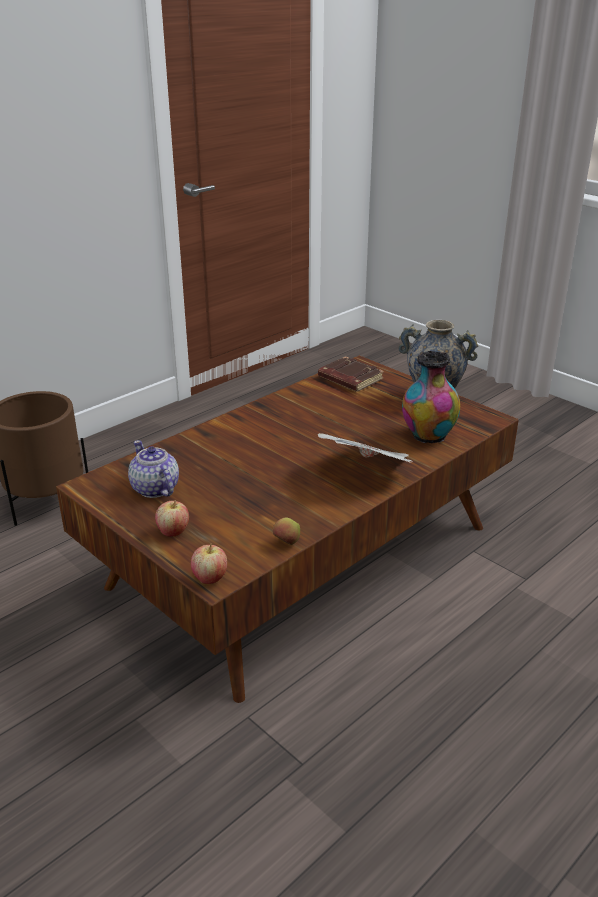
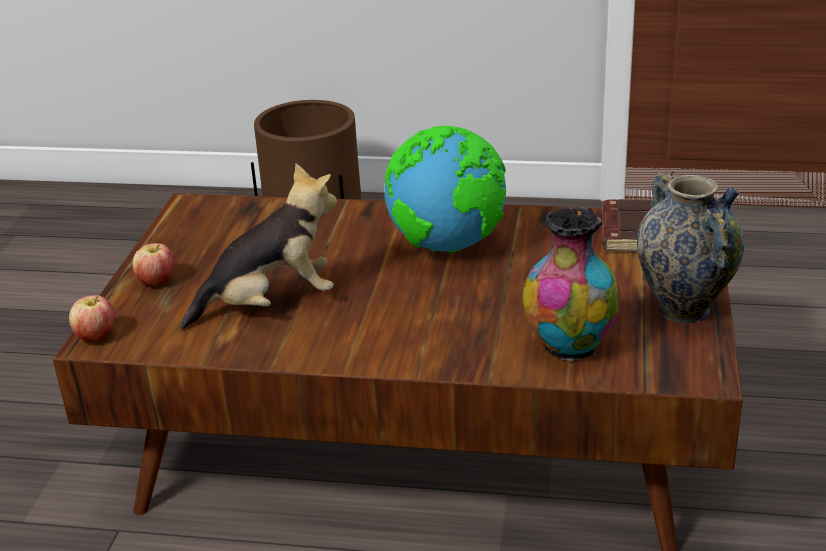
camera: 55 degrees right, 0 degrees up
teapot [128,440,179,498] -> none
apple [273,517,300,545] -> none
newspaper [318,433,413,463] -> none
none -> plush toy [180,163,337,329]
none -> globe [384,126,506,252]

